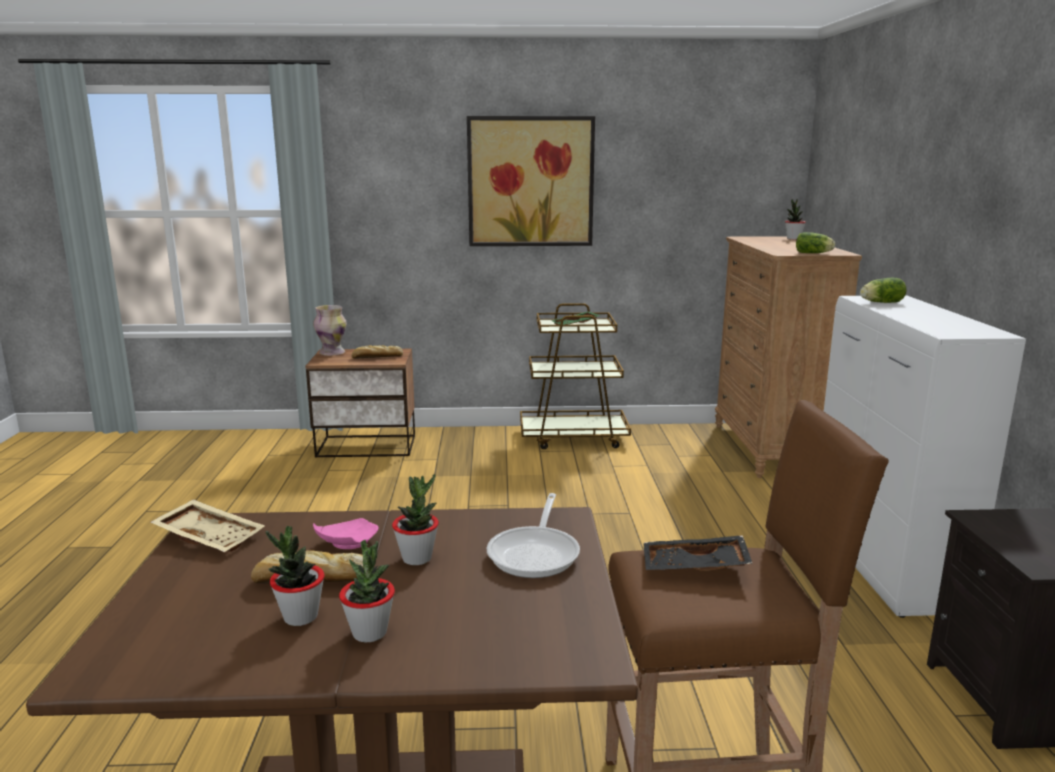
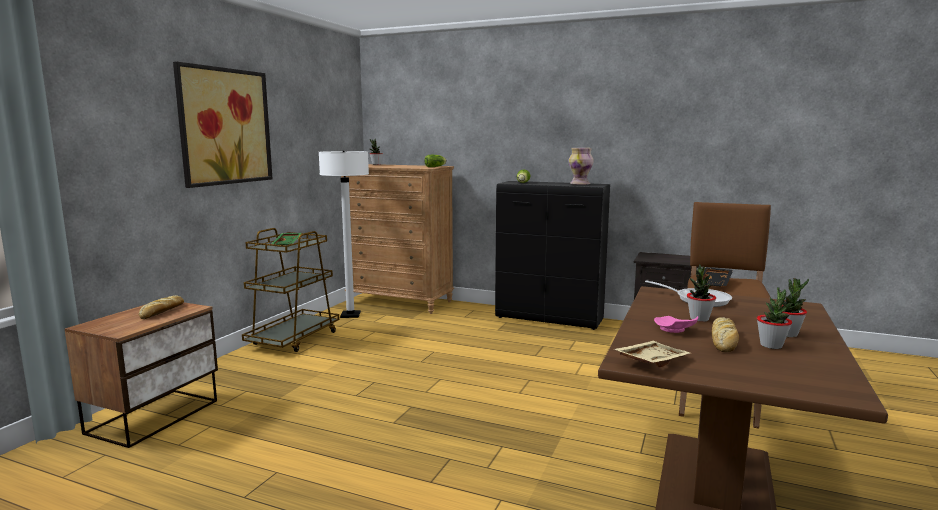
camera: 65 degrees left, 5 degrees down
vase [313,305,347,356] -> vase moved to [568,148,594,185]
white cabinet [824,295,1026,618] -> black cabinet [495,181,610,330]
none -> white floor lamp [319,151,369,318]

